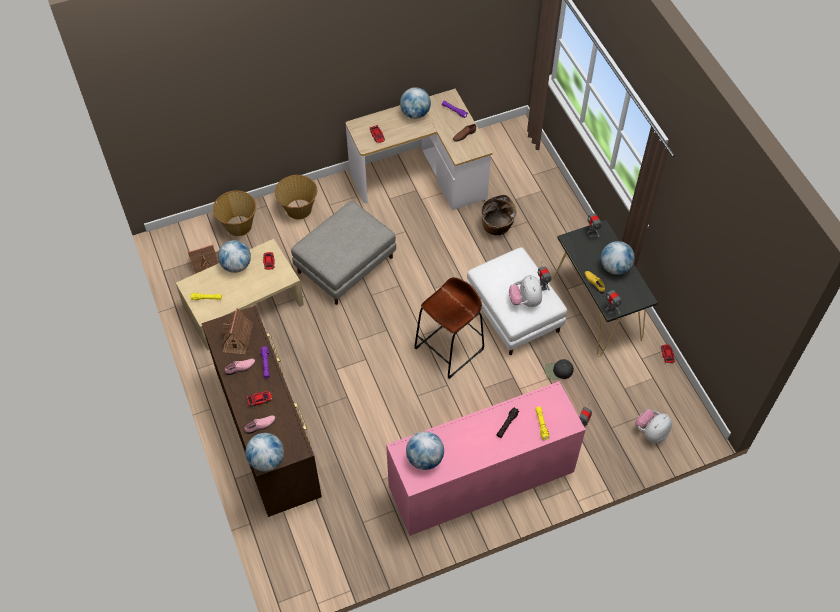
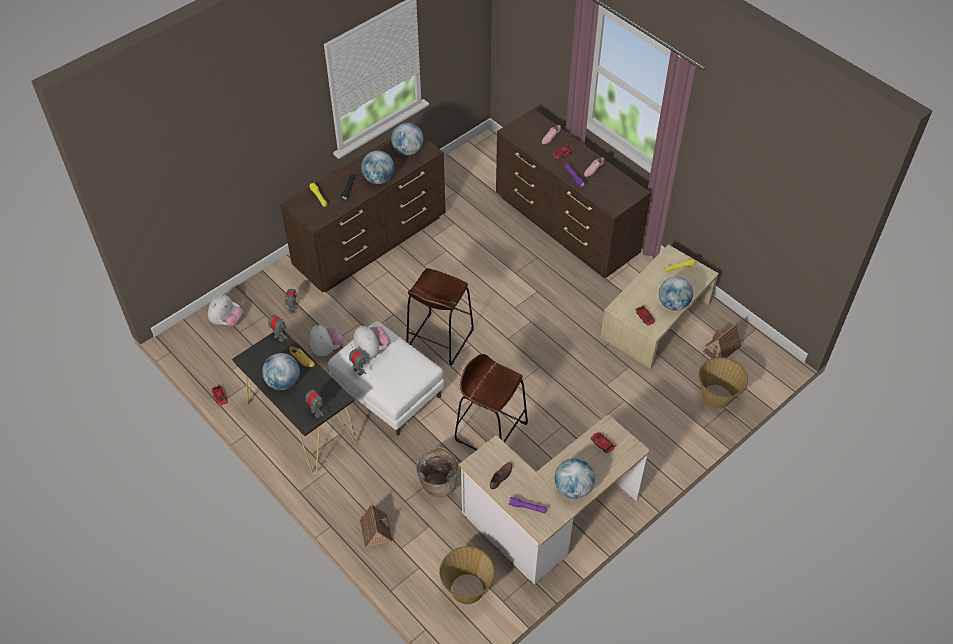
camera: 160 degrees right, 5 degrees down
toy house [222,308,253,354] -> toy house moved to [360,504,392,547]
globe [245,433,284,471] -> globe moved to [361,151,394,184]
basket [275,175,317,219] -> basket moved to [439,546,495,604]
grey ottoman [291,201,396,305] -> none
pink dresser [386,381,586,536] -> brown dresser [280,136,445,293]
black cap [545,359,574,380] -> plush toy [310,325,344,357]
none -> brown stool [455,354,528,450]

